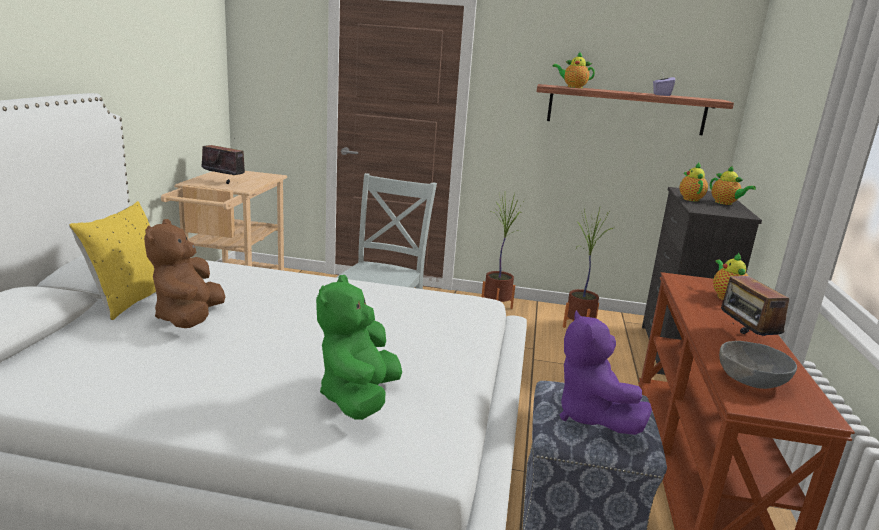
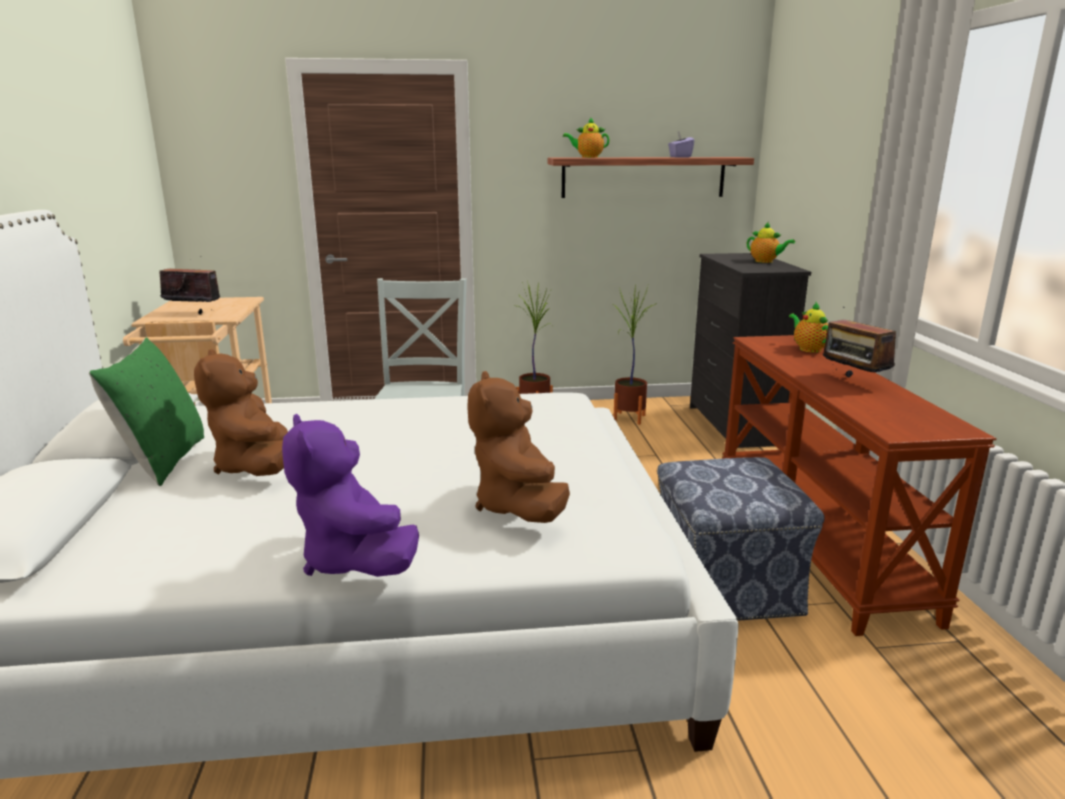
camera: 15 degrees left, 0 degrees up
yellow pillow [69,201,156,320] -> green pillow [89,337,204,486]
green plush toy [316,275,402,420] -> brown plush toy [467,371,570,523]
purple plush toy [560,310,652,435] -> purple plush toy moved to [282,414,419,577]
teapot [679,162,708,202] -> none
grey bowl [719,341,797,389] -> none

